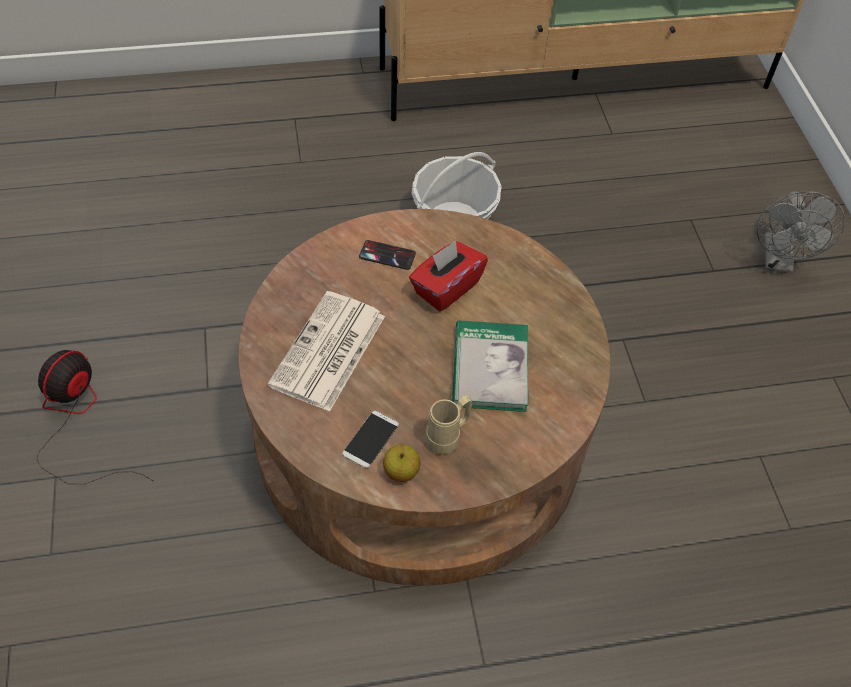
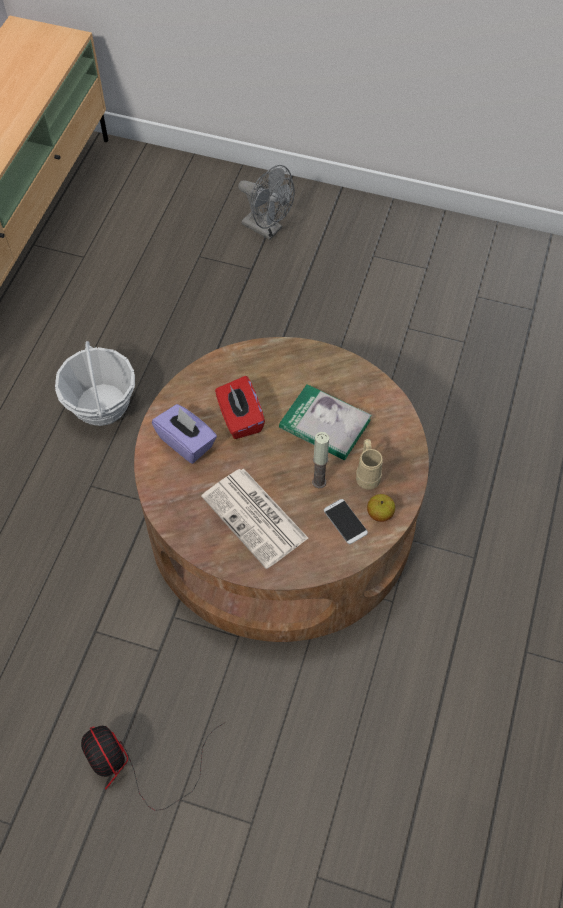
camera: 60 degrees left, 5 degrees up
phone [359,240,416,270] -> purple tissue box [152,404,217,464]
none -> candle [312,432,329,488]

